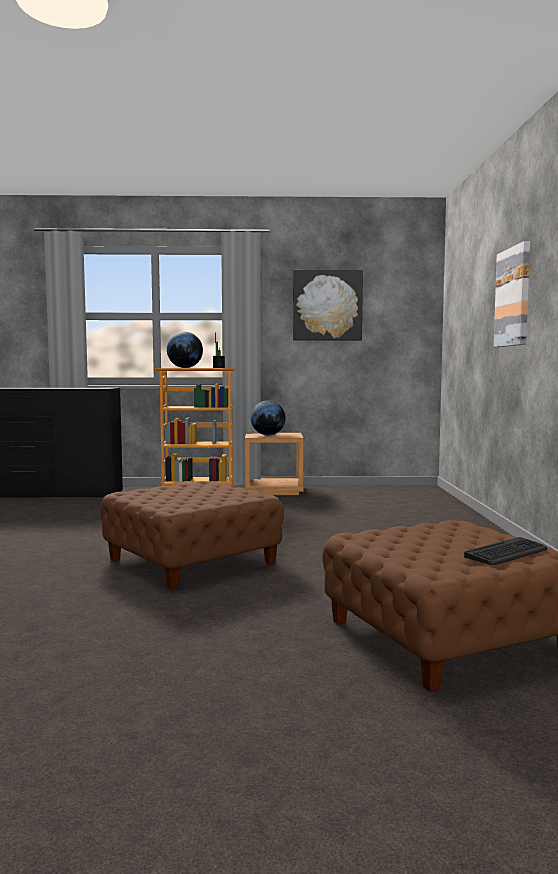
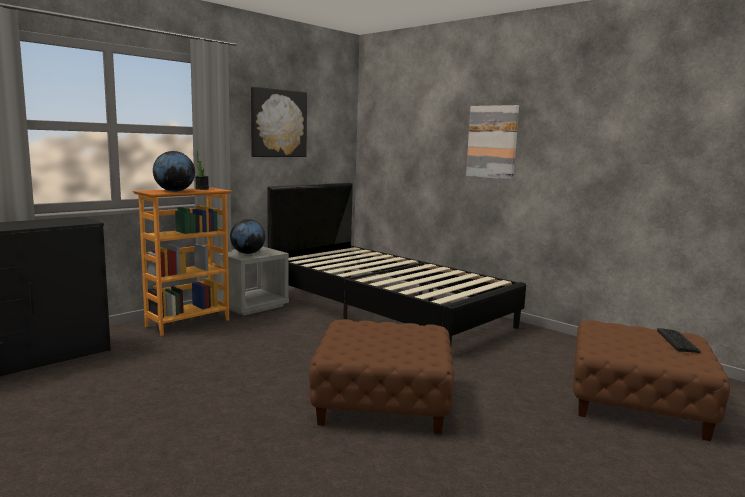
camera: 45 degrees left, 5 degrees up
brown nightstand [245,433,304,495] -> grey nightstand [218,246,289,316]
none -> black bed [267,183,526,347]

